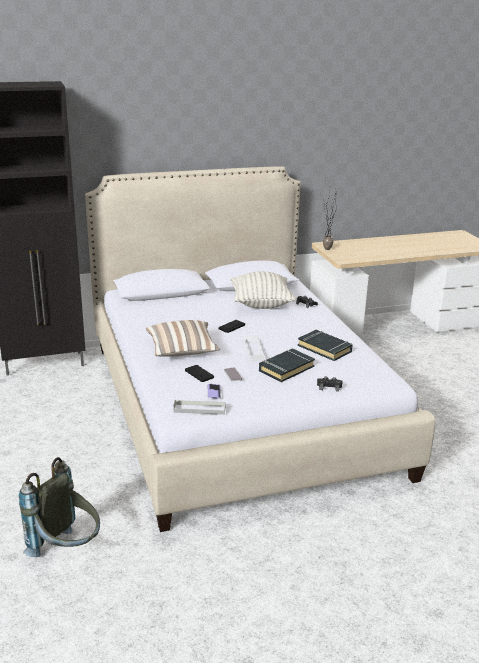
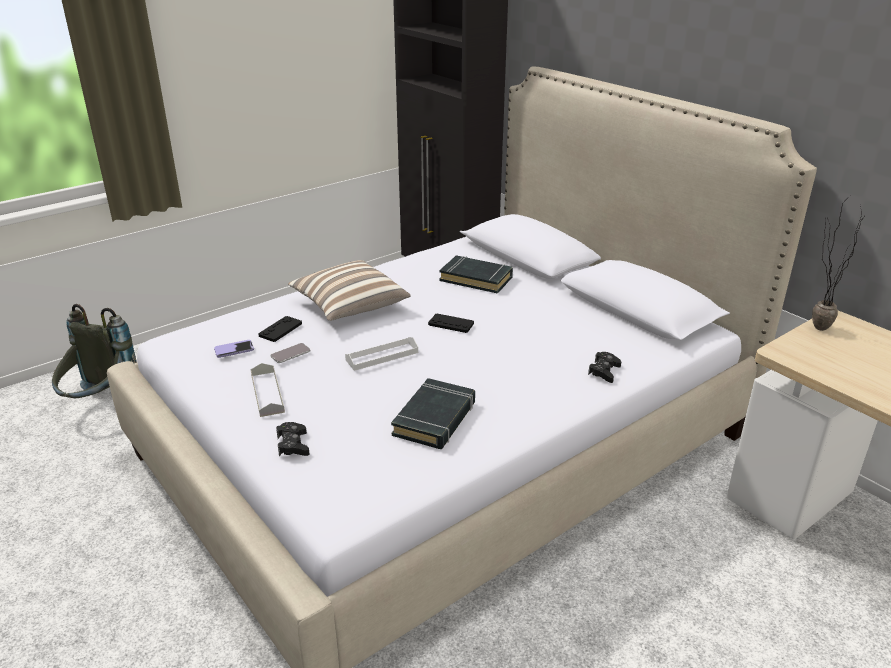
camera: 70 degrees right, 5 degrees up
grey tray [173,400,226,415] -> grey tray moved to [251,363,285,417]
pillow [231,271,295,309] -> none
black book [259,348,315,382] -> black book moved to [440,255,513,294]

